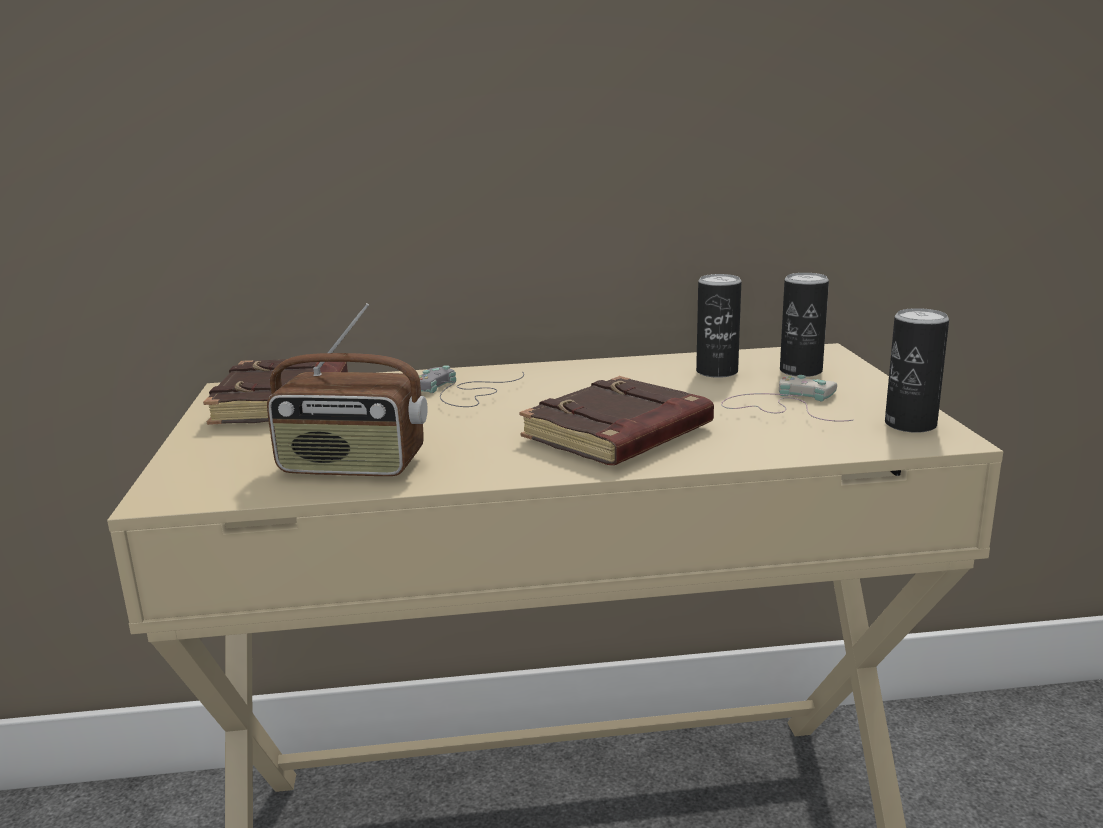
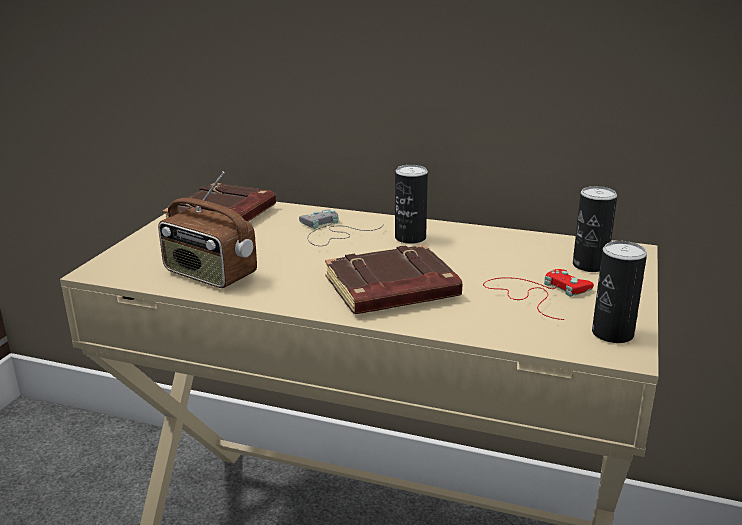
camera: 25 degrees right, 5 degrees up
can [696,274,742,378] -> can moved to [395,165,428,244]
white game controller [721,375,854,421] -> red game controller [483,269,594,320]

